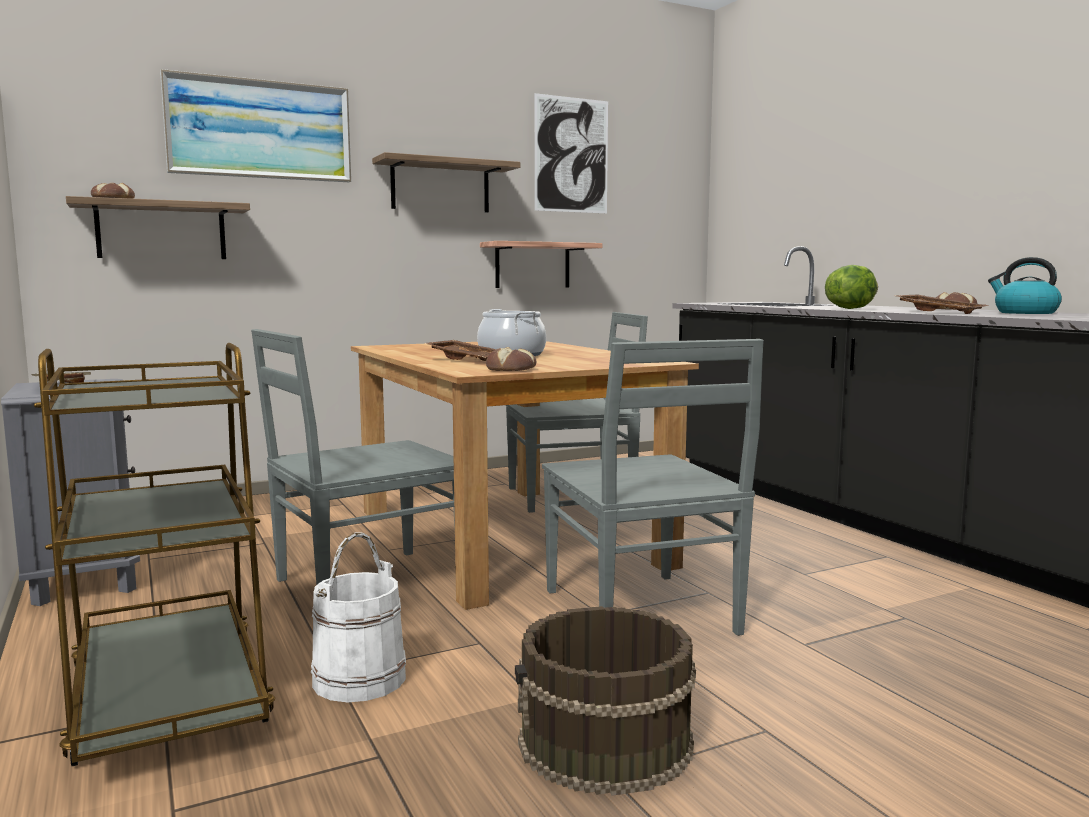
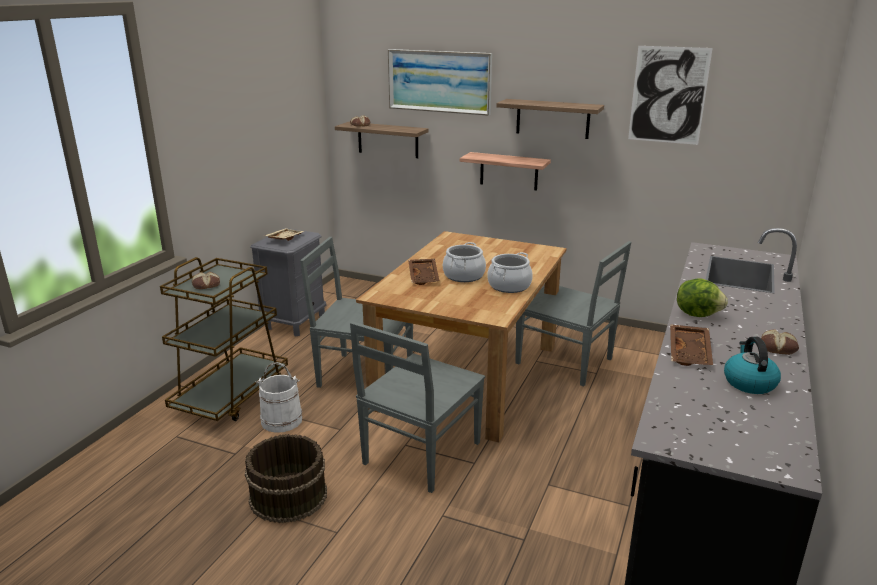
camera: 50 degrees right, 15 degrees up
shelf [480,241,603,288] -> shelf moved to [460,152,551,190]
bread [486,347,537,371] -> bread moved to [192,272,220,289]
none -> cooking pot [488,252,533,293]

